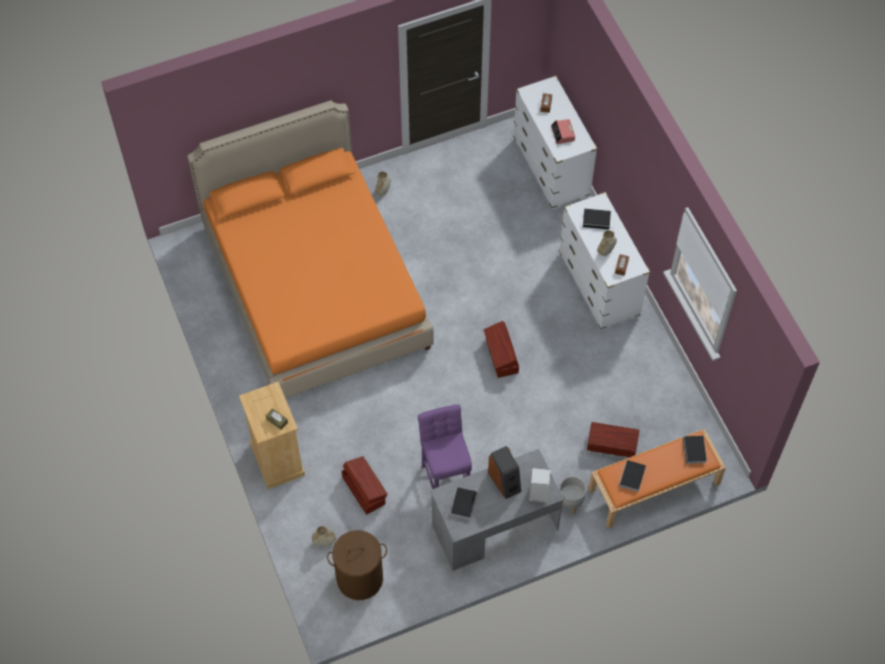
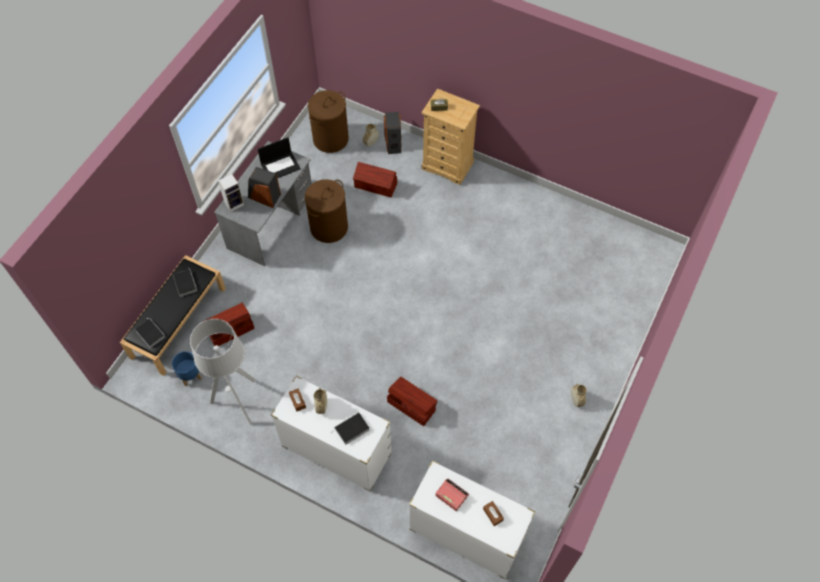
camera: 140 degrees right, 0 degrees up
orange bed [187,100,433,398] -> none
purple stool [418,404,472,489] -> brown laundry basket [305,179,348,243]
book [451,487,478,520] -> laptop [258,137,300,178]
brown storage box [484,321,519,378] -> brown storage box moved to [387,377,438,426]
grey planter [559,476,586,515] -> none
orange bench [588,429,726,528] -> black bench [120,255,226,376]
none -> blue planter [172,351,202,386]
none -> grey floor lamp [190,319,255,425]
none -> speaker [384,112,402,154]

